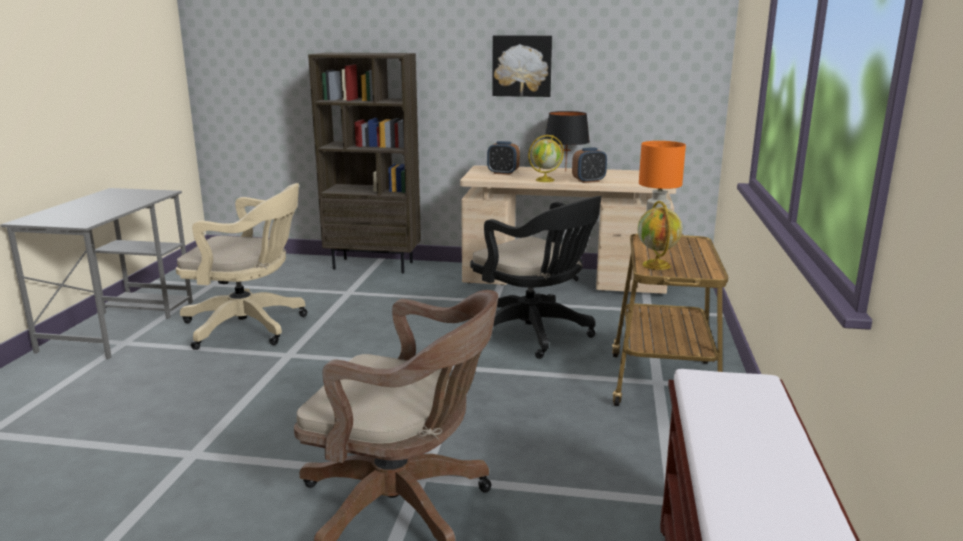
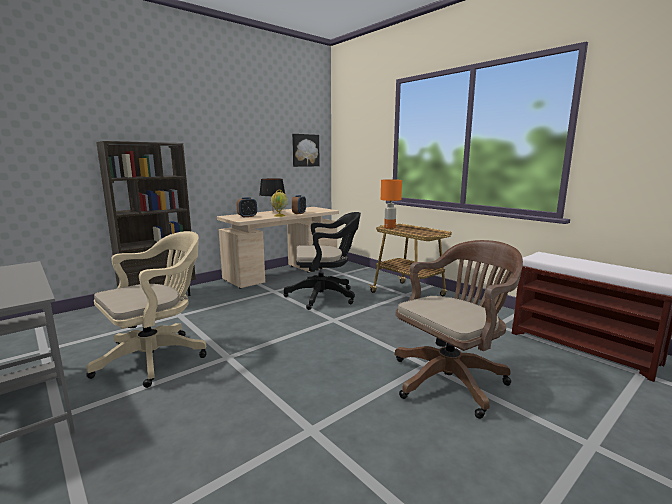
camera: 50 degrees left, 5 degrees down
picture [492,35,552,97] -> picture moved to [292,134,320,167]
globe [638,201,682,270] -> none

